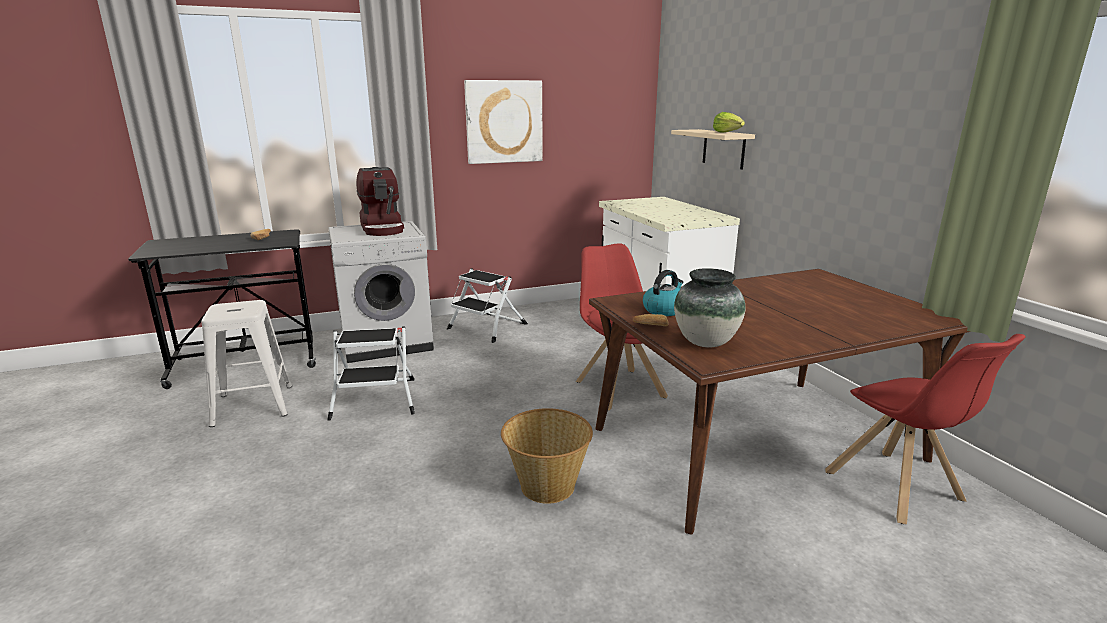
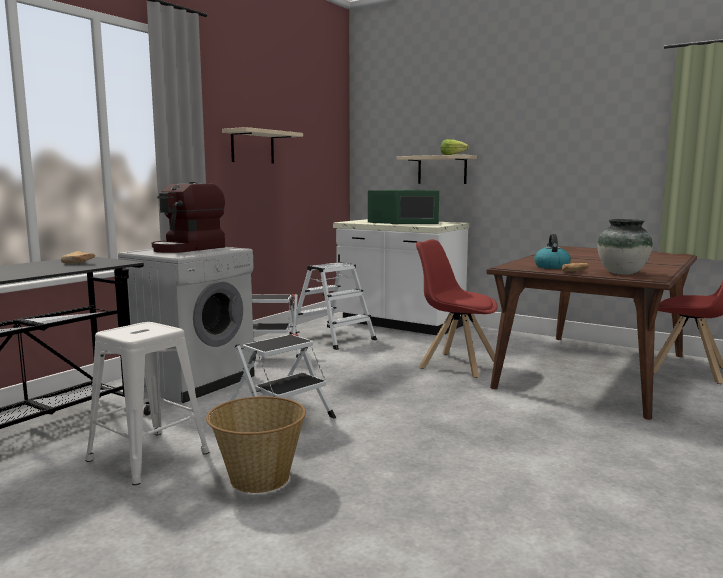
camera: 35 degrees left, 10 degrees down
coffee machine [356,167,404,236] -> coffee machine turned 90 degrees clockwise [151,182,225,253]
picture [464,80,543,164] -> beige shelf [222,127,303,164]
basket [501,408,593,504] -> basket moved to [206,396,306,493]
none -> white step ladder [289,262,377,350]
none -> green microwave [368,189,439,224]

